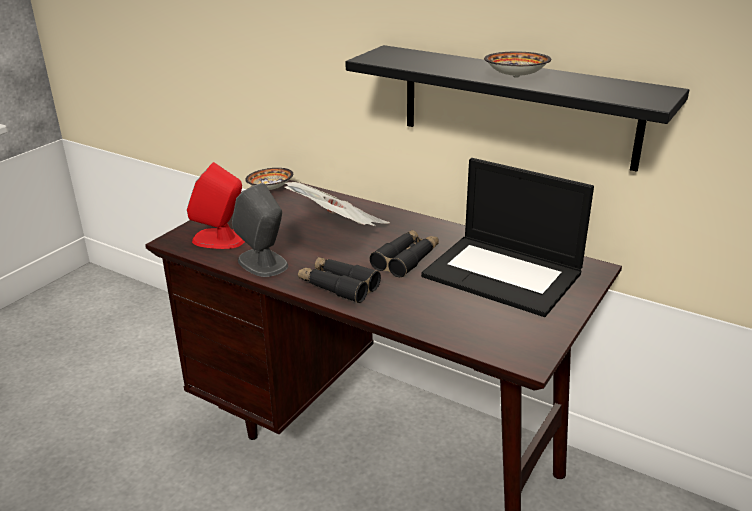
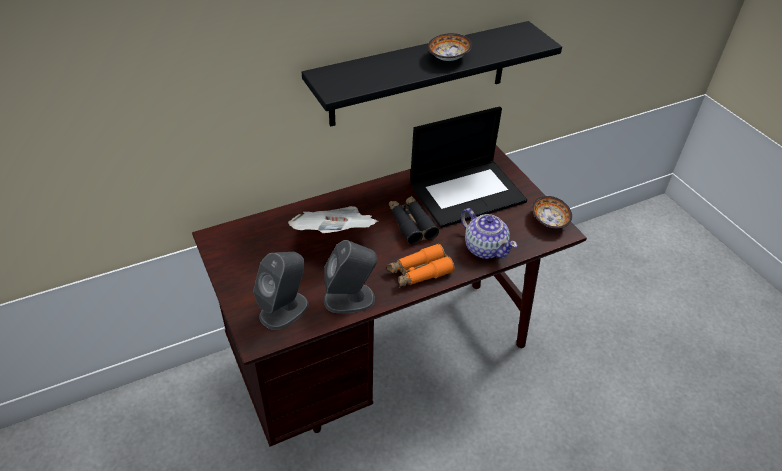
camera: 60 degrees left, 15 degrees up
red speaker [187,162,245,249] -> grey speaker [253,252,309,330]
bowl [245,168,293,190] -> bowl moved to [532,196,572,228]
black binoculars [298,257,381,303] -> orange binoculars [387,244,454,288]
none -> teapot [461,208,517,259]

